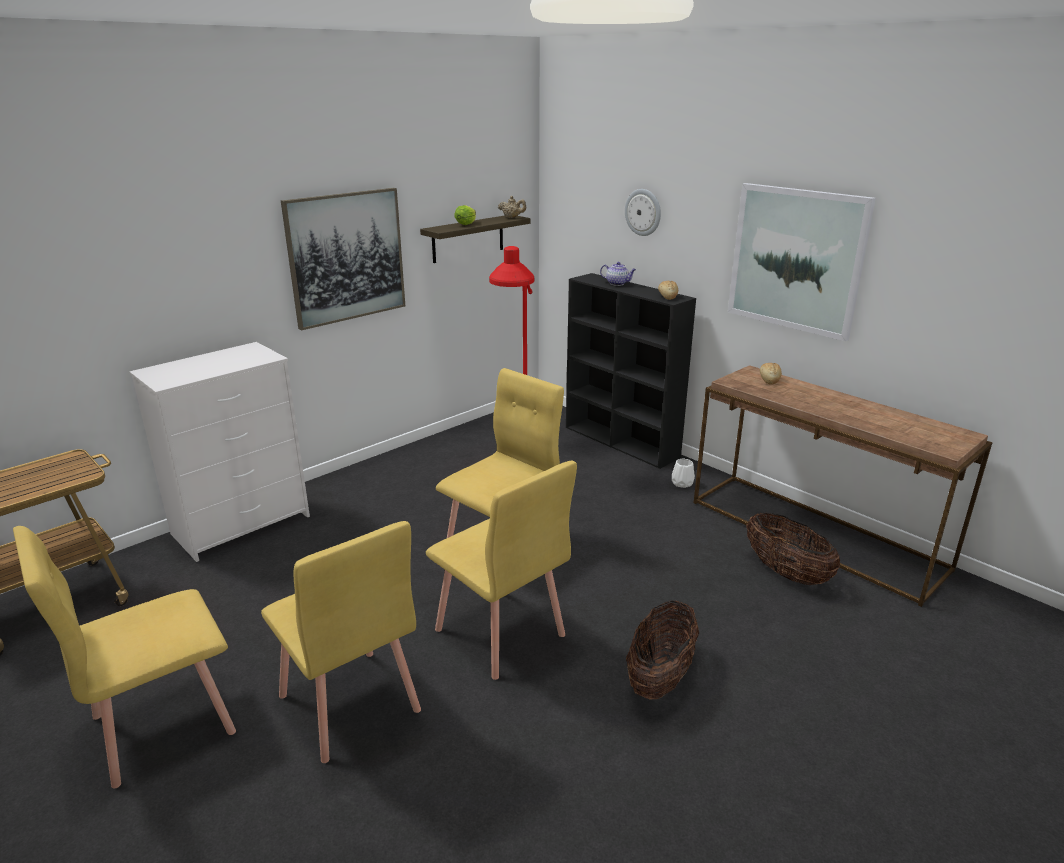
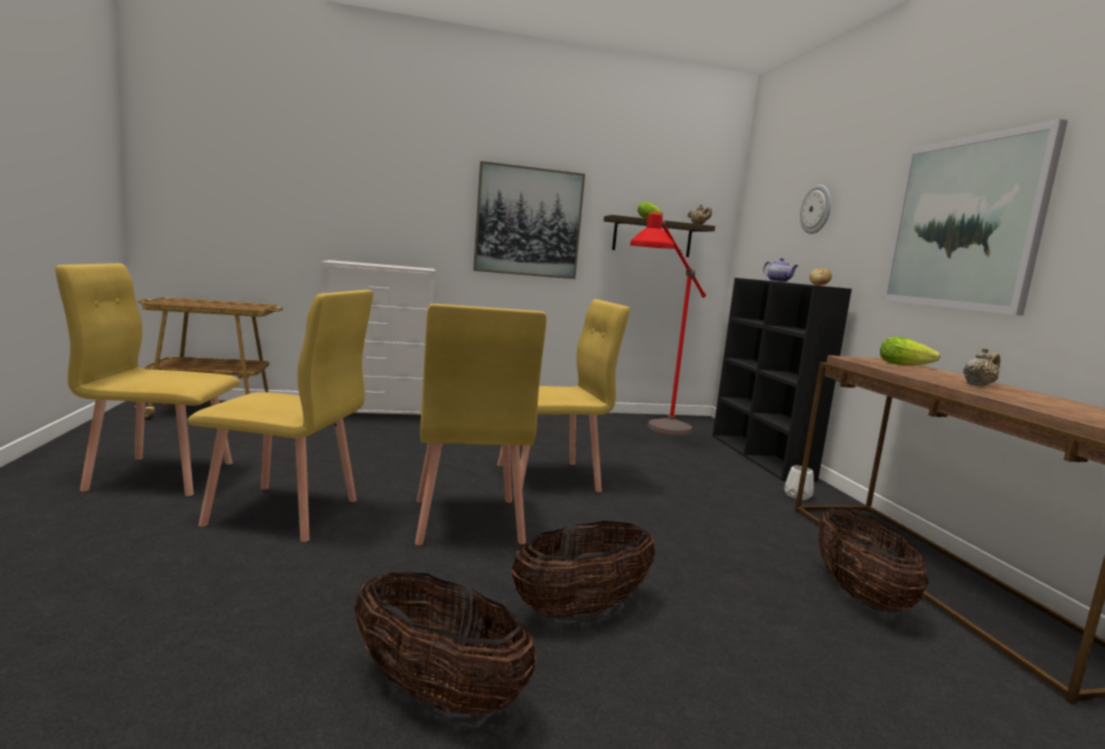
camera: 30 degrees right, 15 degrees down
yellow chair [261,521,421,763] -> yellow chair turned 75 degrees counterclockwise [188,290,373,542]
bread [759,363,782,385] -> lettuce [880,336,941,365]
none -> basket [354,572,537,716]
none -> beige teapot [963,347,1000,386]

